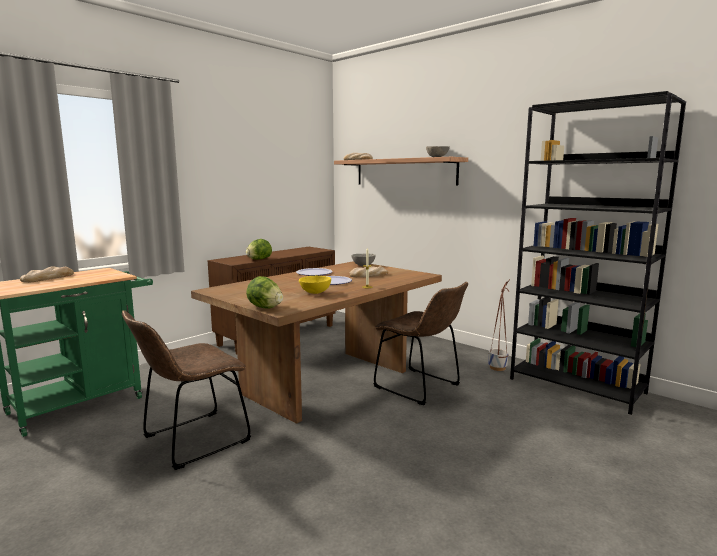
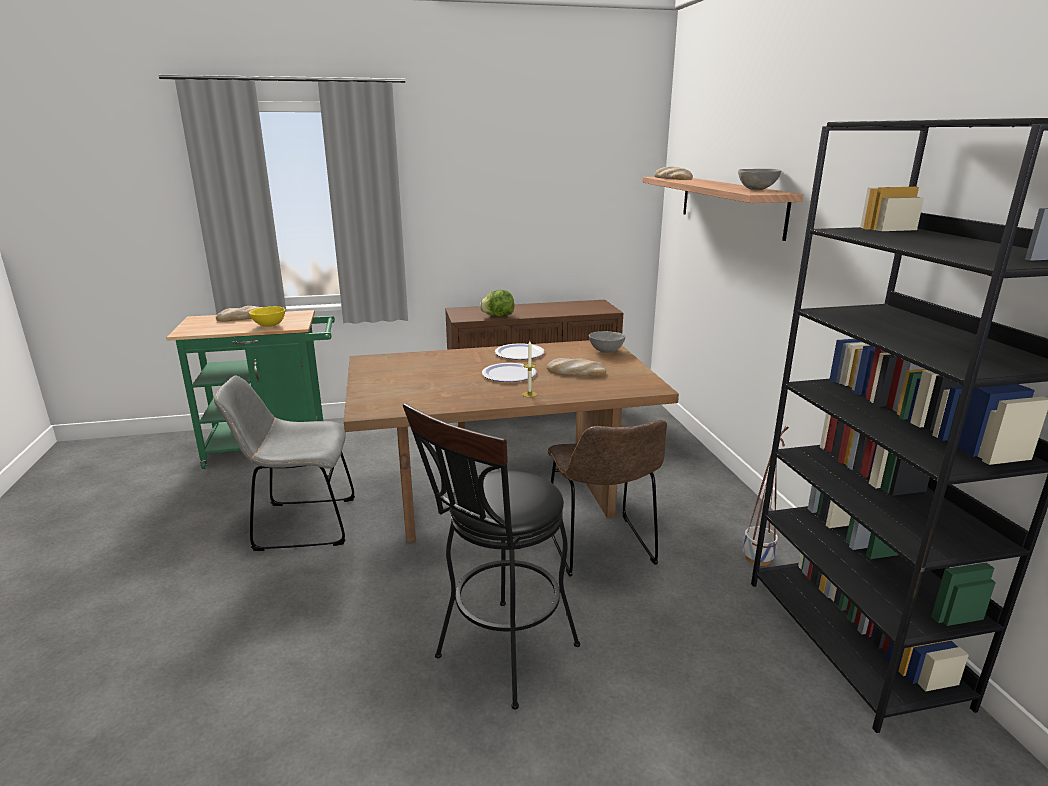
camera: 35 degrees right, 10 degrees up
brown chair [122,310,251,470] -> grey chair [214,375,355,551]
lettuce [246,276,283,309] -> none
yellow bowl [299,276,331,294] -> yellow bowl moved to [249,306,285,327]
none -> black stool [403,403,580,710]

